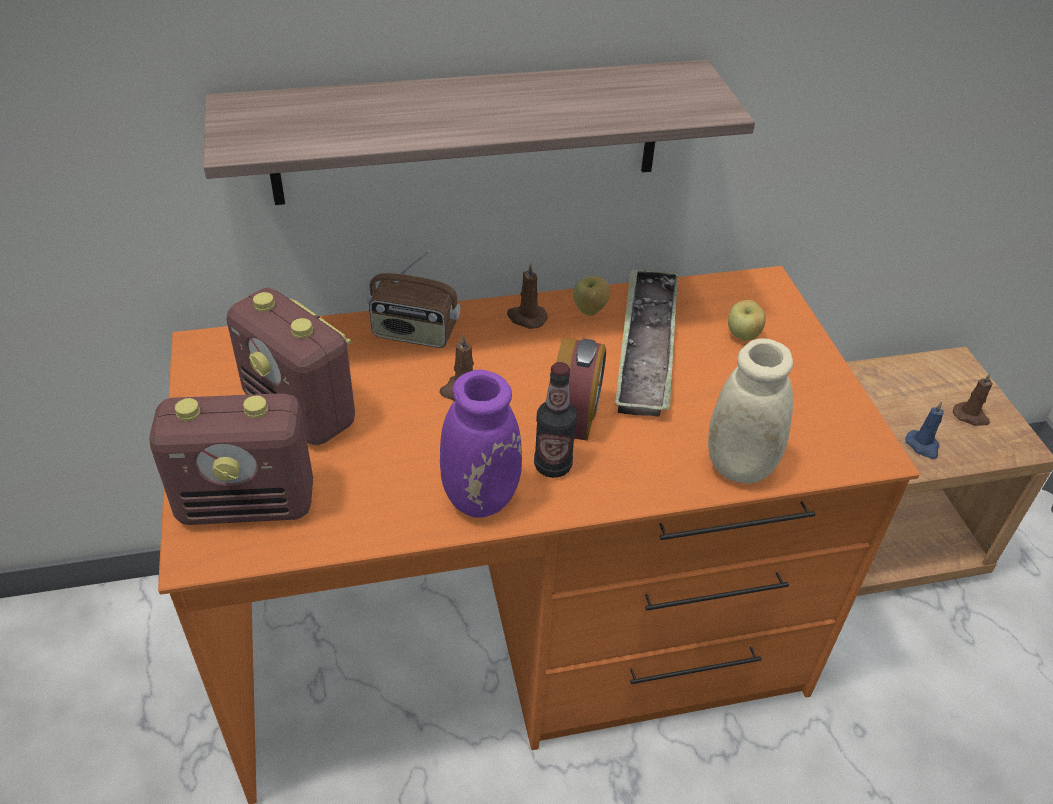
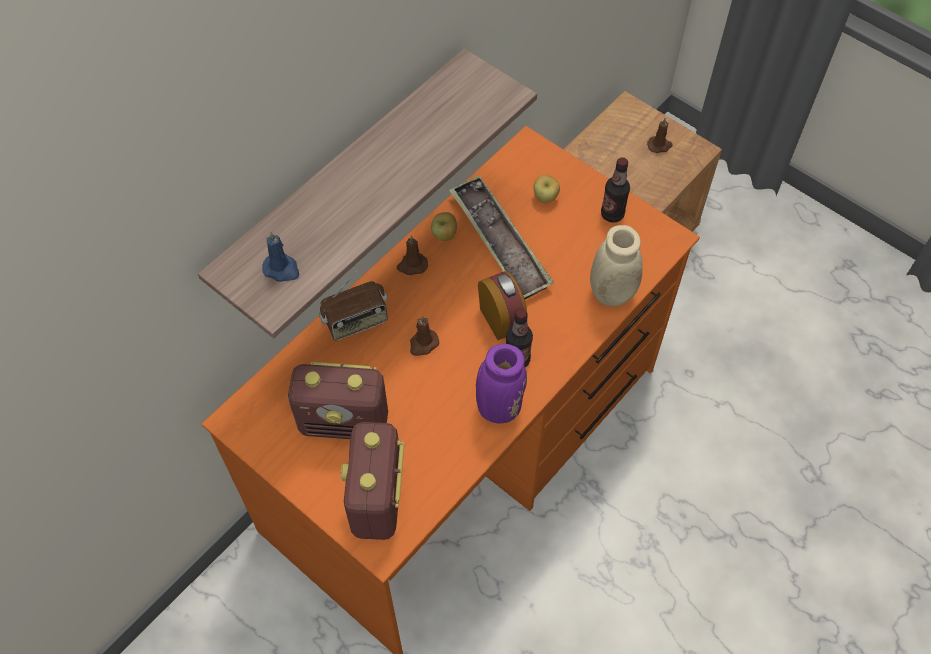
camera: 35 degrees left, 15 degrees up
radio [149,393,313,525] -> radio turned 135 degrees clockwise [341,422,404,540]
blue candle [905,402,944,459] -> blue candle moved to [262,232,299,282]
none -> bottle [601,157,630,223]

